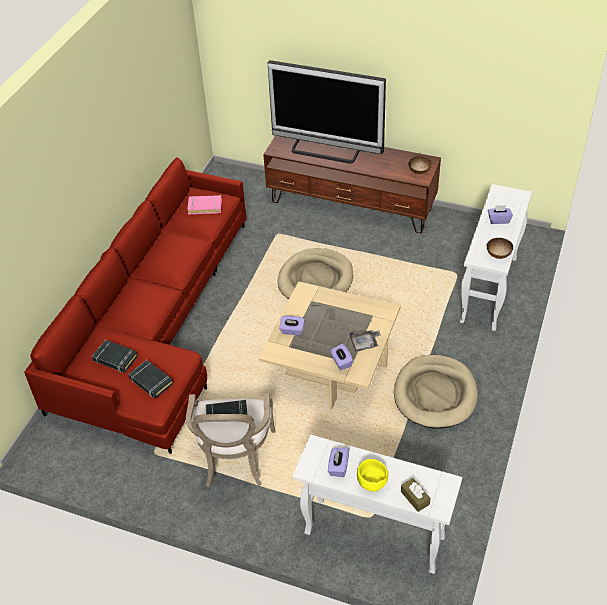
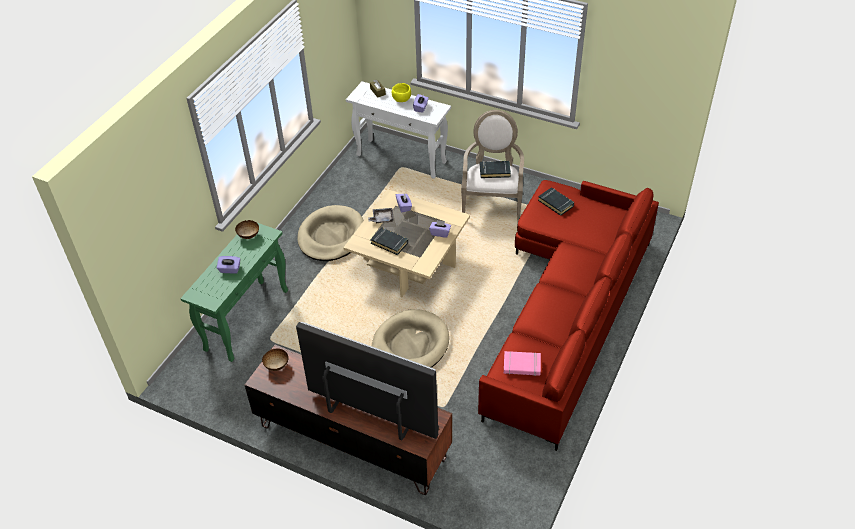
camera: 175 degrees left, 0 degrees up
black book [92,340,138,373] -> black book moved to [370,228,408,255]
white console table [460,184,532,331] -> green console table [180,222,288,362]

